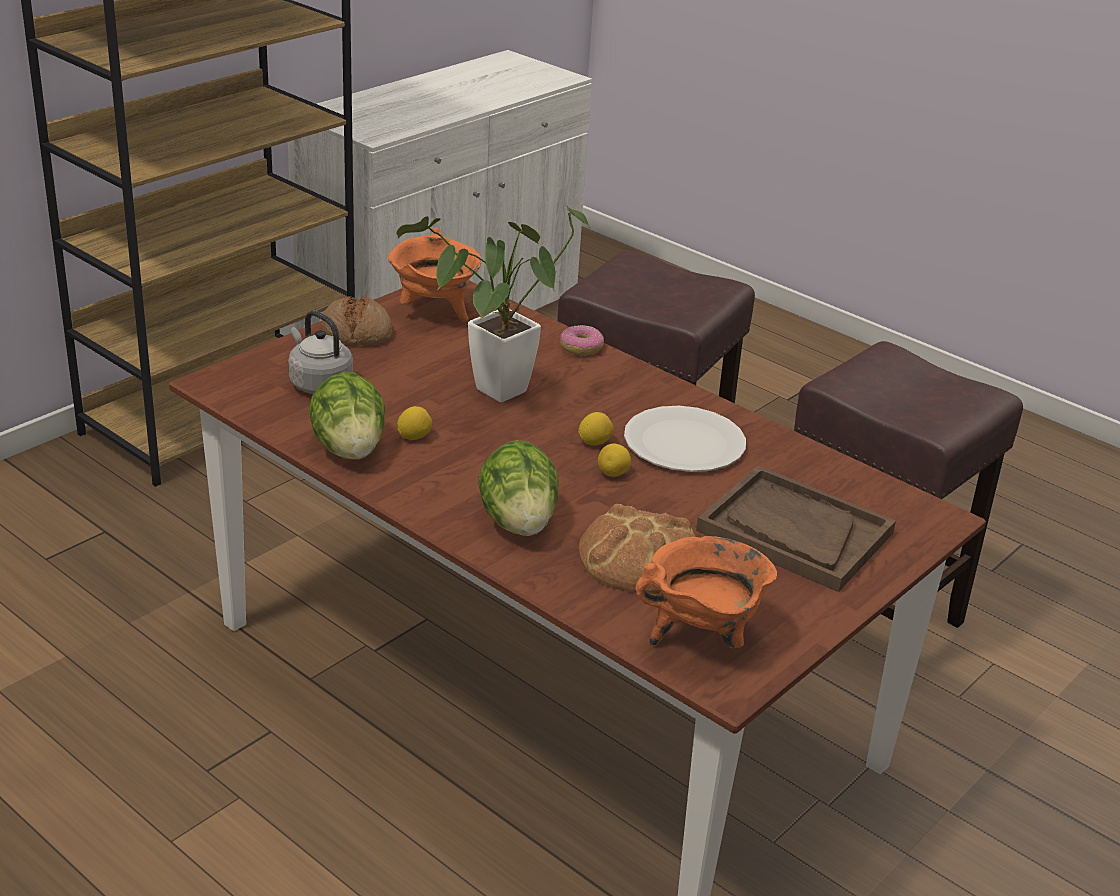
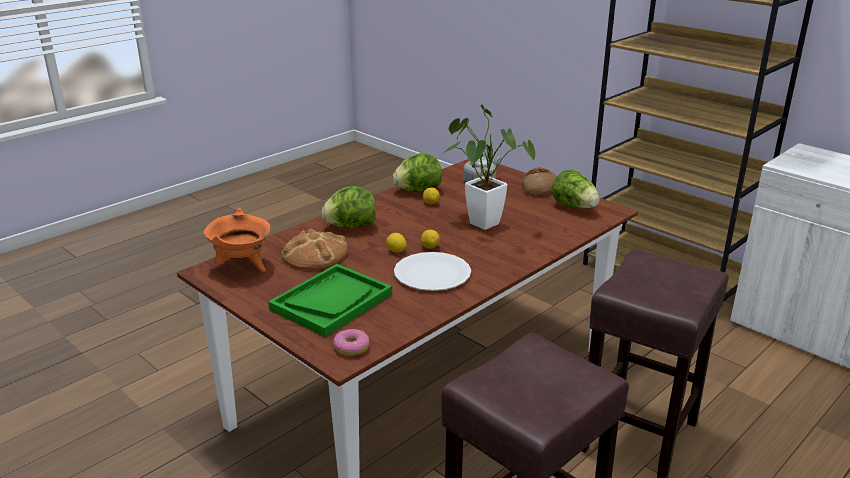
camera: 95 degrees right, 5 degrees down
orange cooking pot [388,227,481,322] -> lettuce [552,169,600,208]
donut [560,325,604,355] -> donut moved to [333,329,369,356]
brown tray [696,466,896,592] -> green tray [268,264,392,337]

